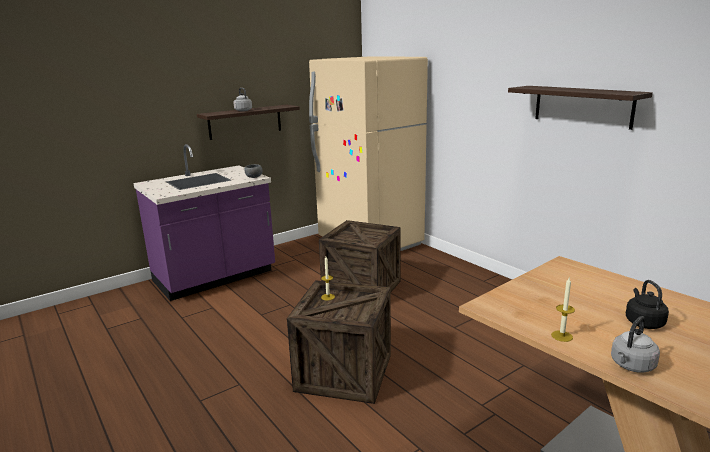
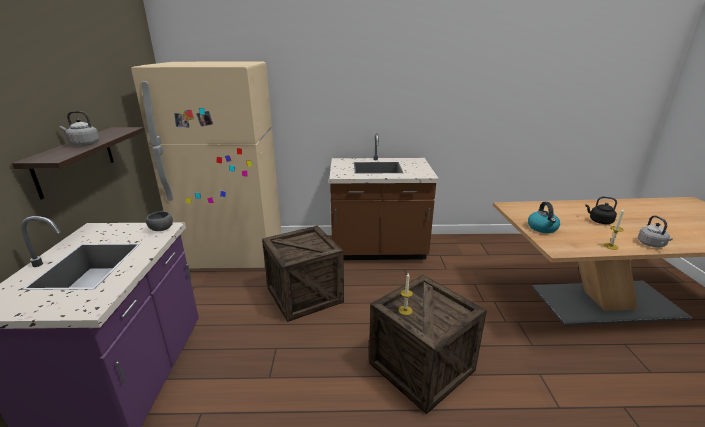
camera: 55 degrees left, 5 degrees up
shelf [508,86,653,130] -> none
none -> brown counter [329,133,439,260]
none -> kettle [528,202,560,233]

